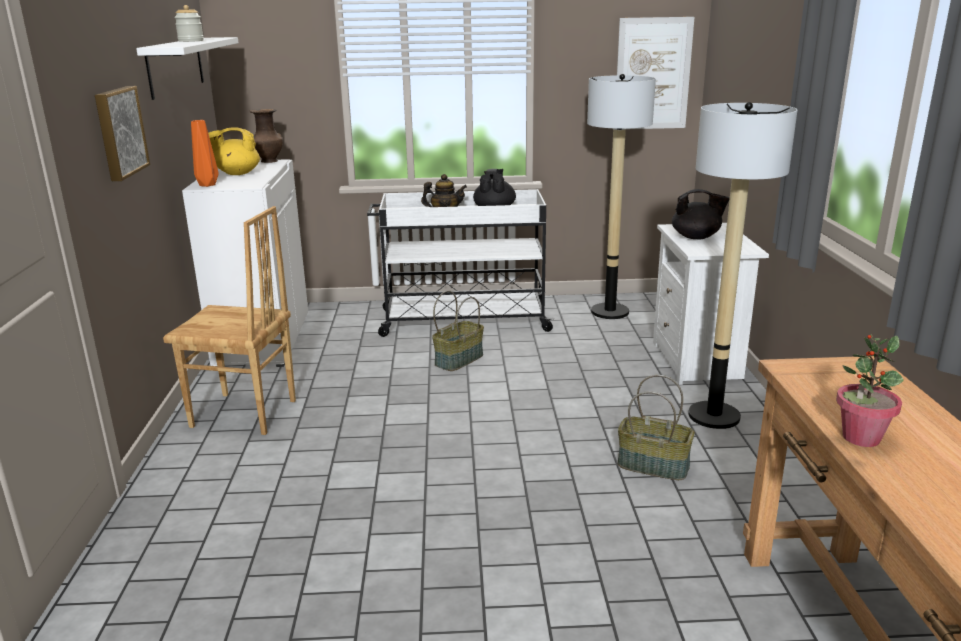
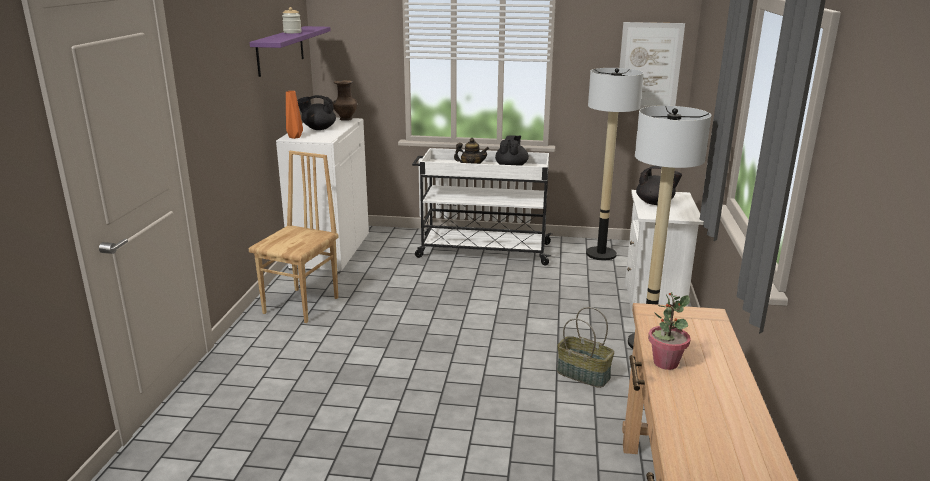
camera: 10 degrees right, 0 degrees up
picture [95,86,150,181] -> none
white shelf [136,37,238,100] -> purple shelf [250,26,331,77]
brown chair [163,206,296,435] -> brown chair turned 90 degrees counterclockwise [249,151,339,323]
yellow teapot [208,127,260,175] -> black teapot [297,95,336,130]
basket [432,290,484,371] -> none

